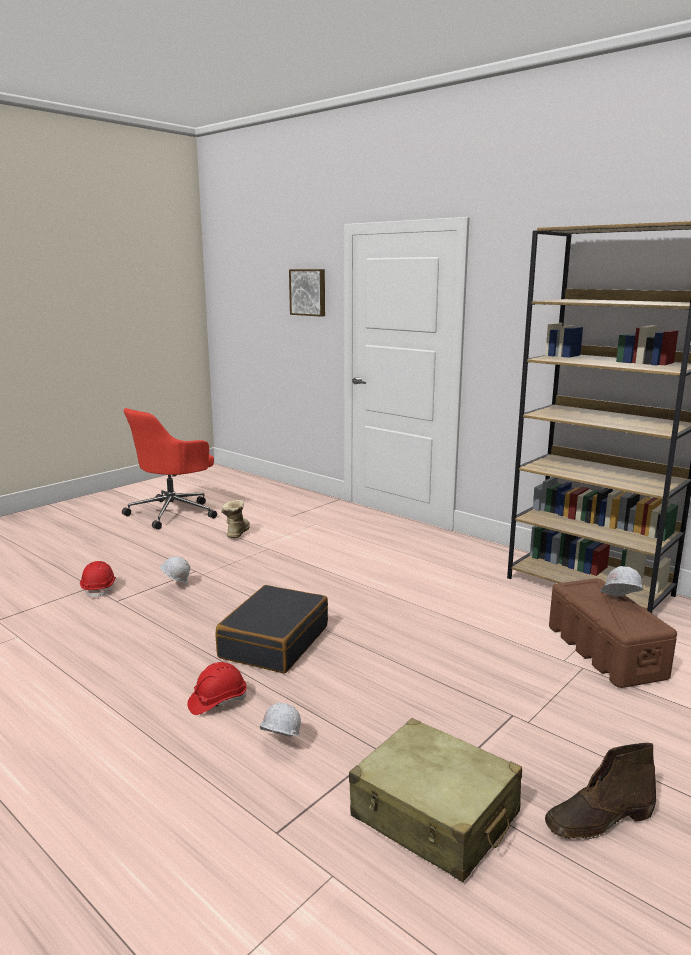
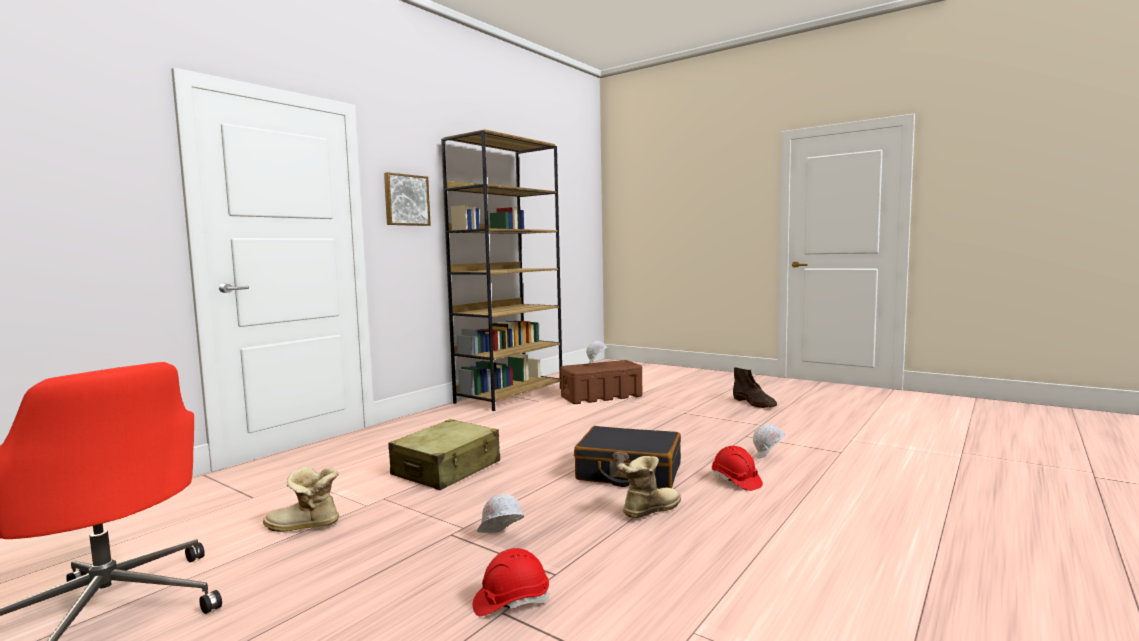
camera: 95 degrees left, 10 degrees down
picture [289,269,325,317] -> picture moved to [384,172,431,226]
beige suitcase [349,718,522,882] -> beige suitcase moved to [388,419,500,490]
none -> boot [617,456,681,518]

